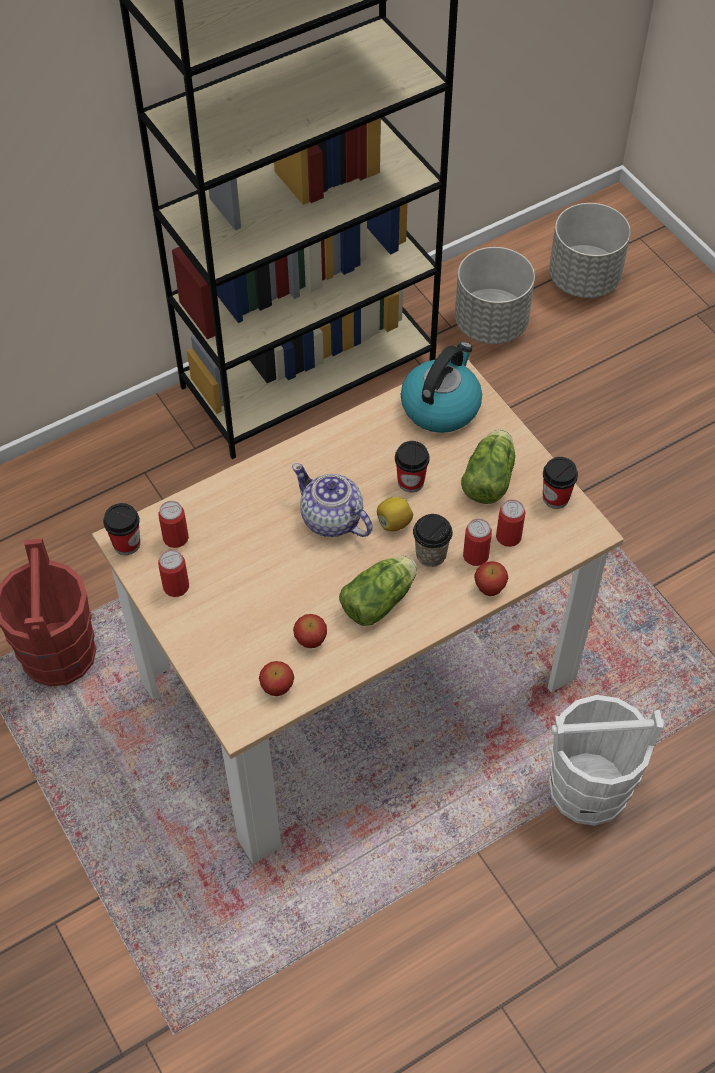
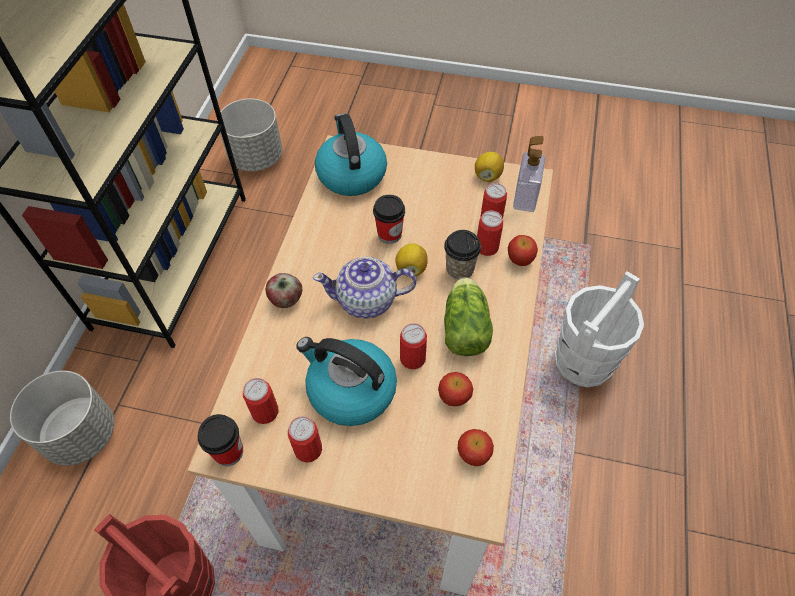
camera: 45 degrees left, 0 degrees up
lettuce [461,430,515,504] -> none
cup [543,457,578,509] -> lemon [475,152,504,182]
grey planter [549,203,631,298] -> grey planter moved to [10,370,114,466]
none -> apple [266,273,302,308]
none -> kettle [296,337,397,426]
none -> can [400,323,427,369]
none -> soap dispenser [513,136,545,212]

